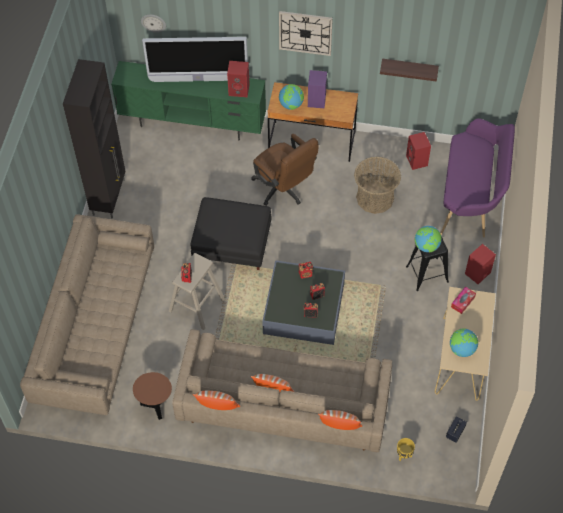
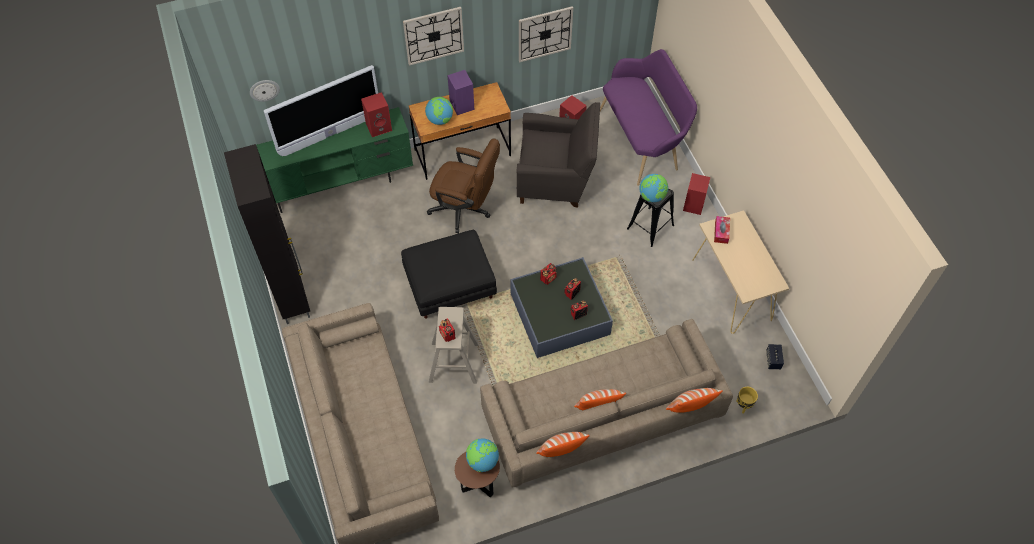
camera: 30 degrees left, 0 degrees up
basket [354,157,401,214] -> grey armchair [516,102,600,207]
shelf [380,59,439,81] -> wall clock [519,6,573,62]
globe [450,329,478,357] -> globe moved to [466,439,499,472]

